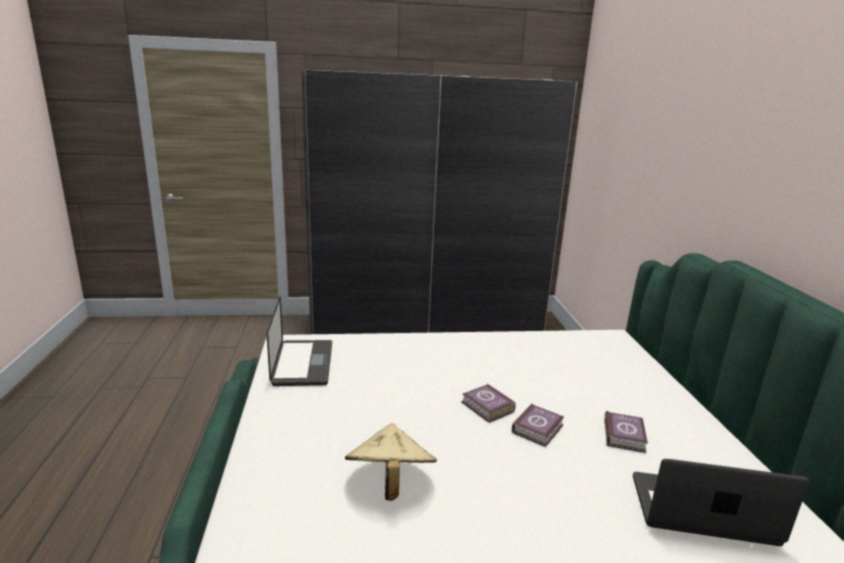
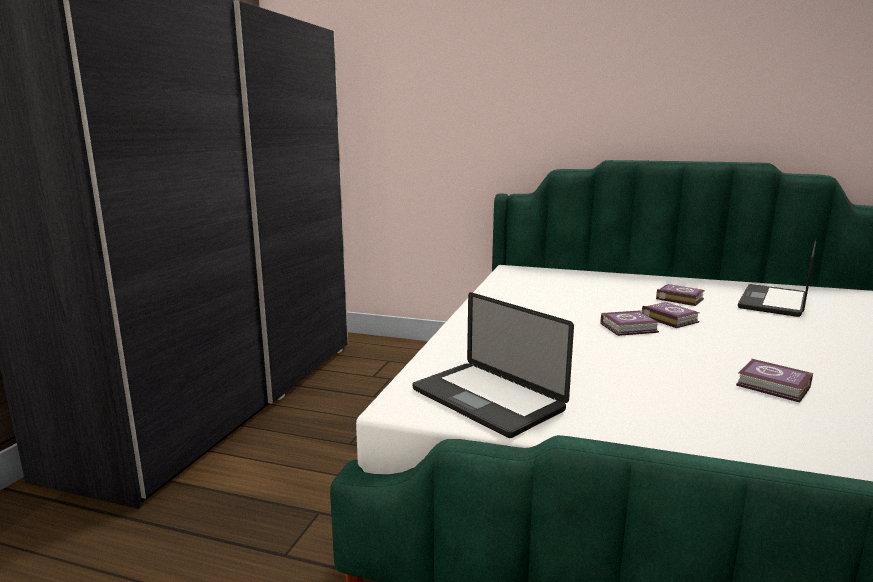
camera: 65 degrees left, 5 degrees down
laptop [267,296,332,386] -> laptop turned 150 degrees counterclockwise [413,292,574,438]
beige hat [345,423,437,501] -> book [736,359,813,403]

